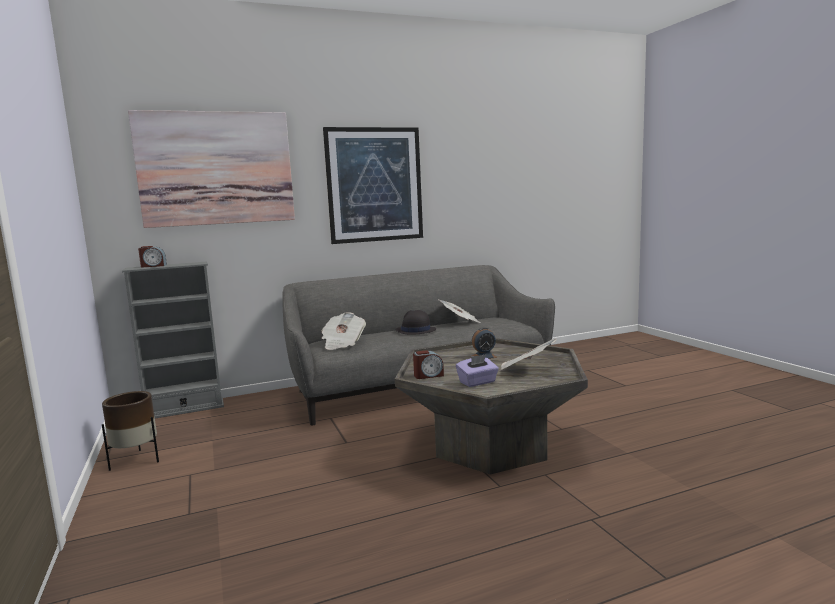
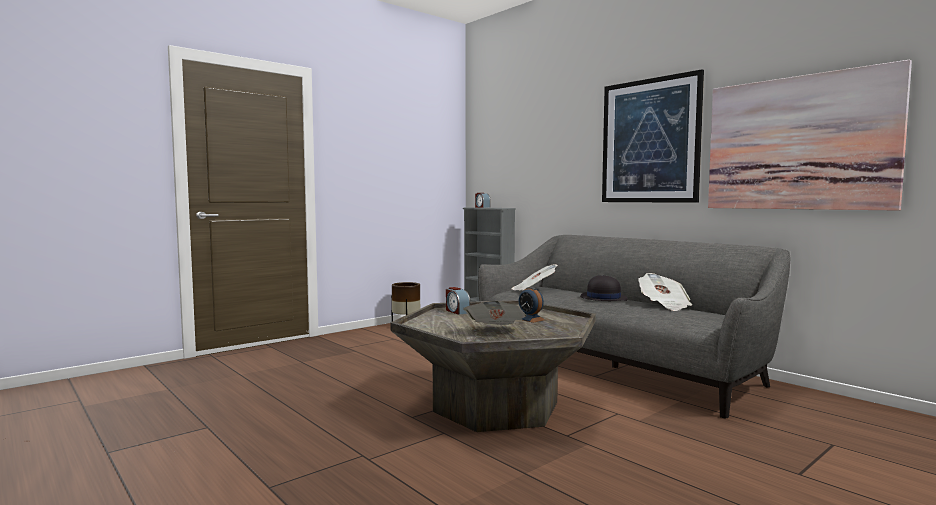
camera: 70 degrees right, 5 degrees down
picture [128,110,295,228] -> picture moved to [708,60,912,211]
purple tissue box [456,354,499,387] -> none

